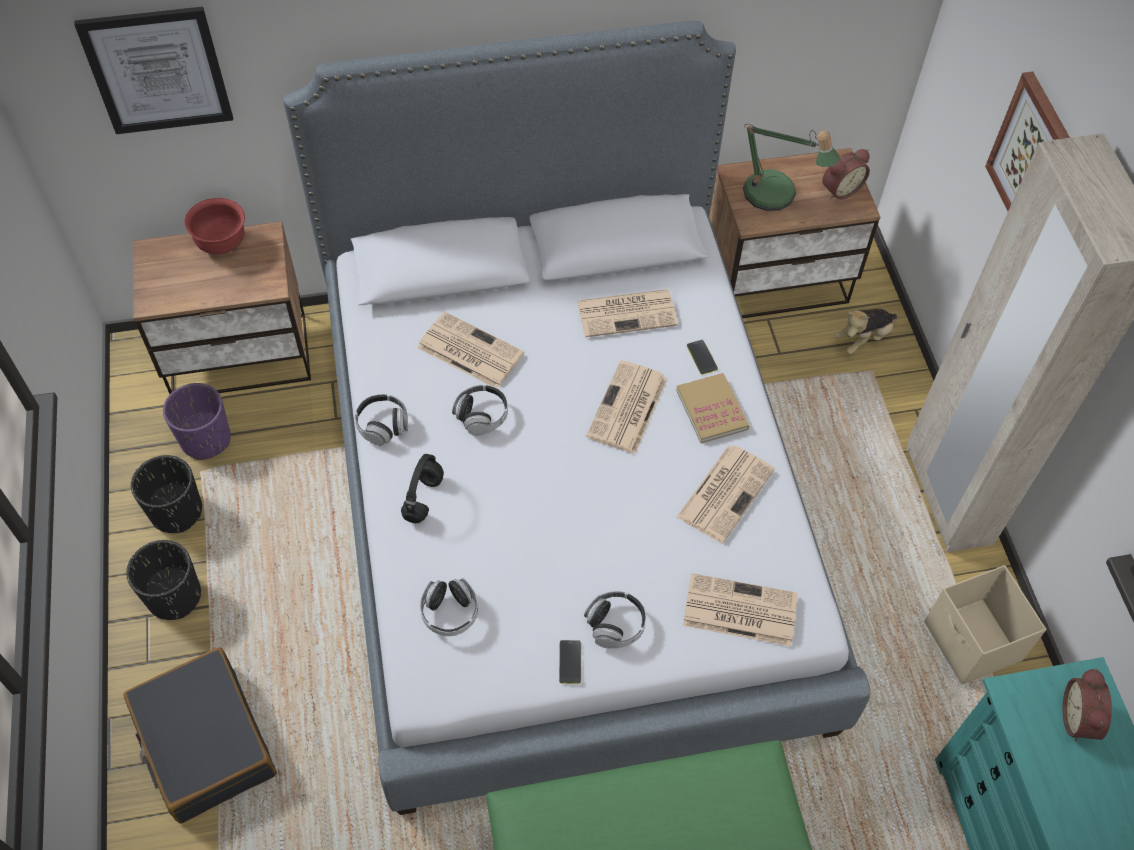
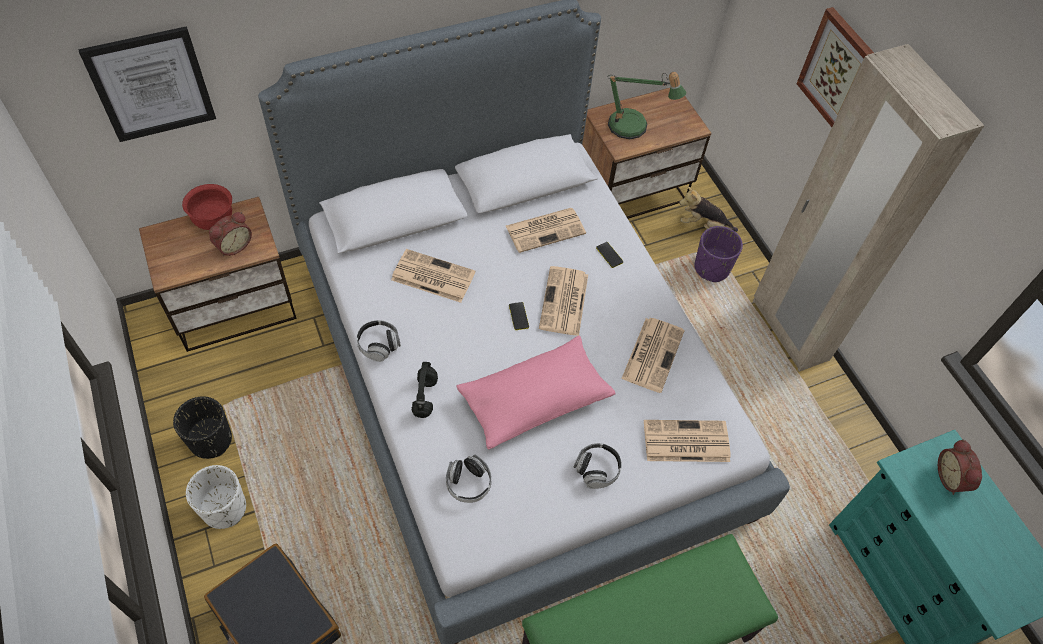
camera: 15 degrees left, 0 degrees up
black planter [126,540,201,620] -> white planter [186,465,246,529]
purple planter [163,383,231,460] -> purple planter moved to [694,226,743,282]
headphones [452,385,508,436] -> none
phone [559,640,581,684] -> phone moved to [509,302,529,330]
book [676,373,749,443] -> none
alarm clock [822,149,870,200] -> alarm clock moved to [209,212,252,256]
plush toy [835,309,897,354] -> plush toy turned 60 degrees clockwise [679,186,738,232]
beige storage box [924,565,1046,685] -> none
none -> pink pillow [456,336,615,450]

